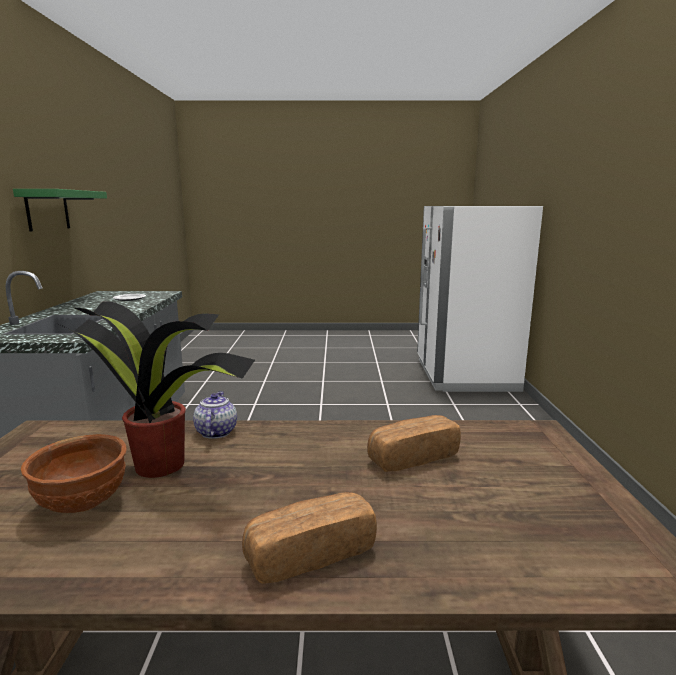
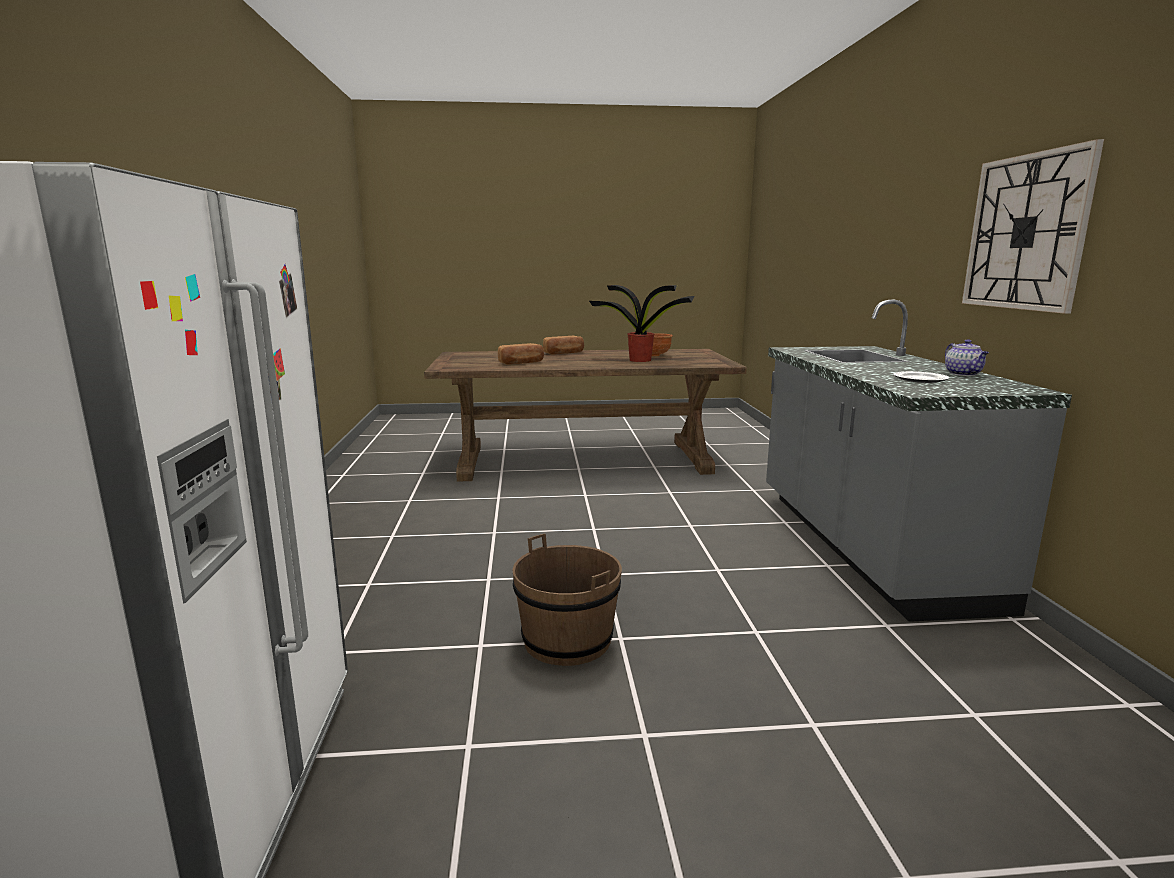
camera: 175 degrees right, 0 degrees up
green shelf [13,189,107,231] -> wall clock [962,139,1104,314]
teapot [193,391,237,439] -> teapot moved to [945,339,989,376]
none -> brown bucket [512,534,622,666]

